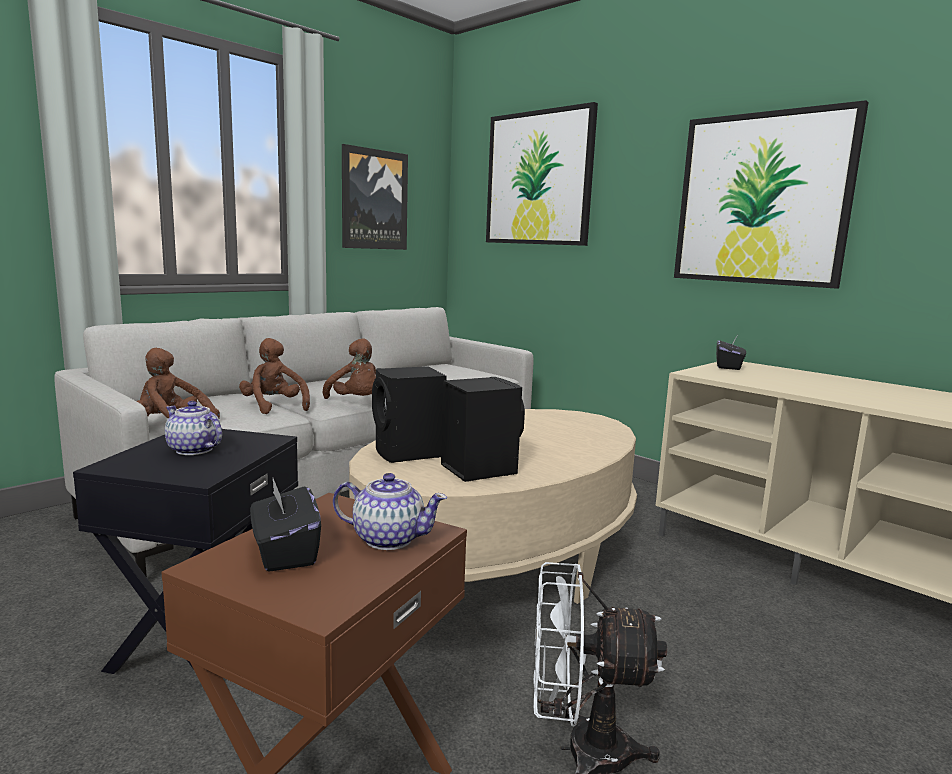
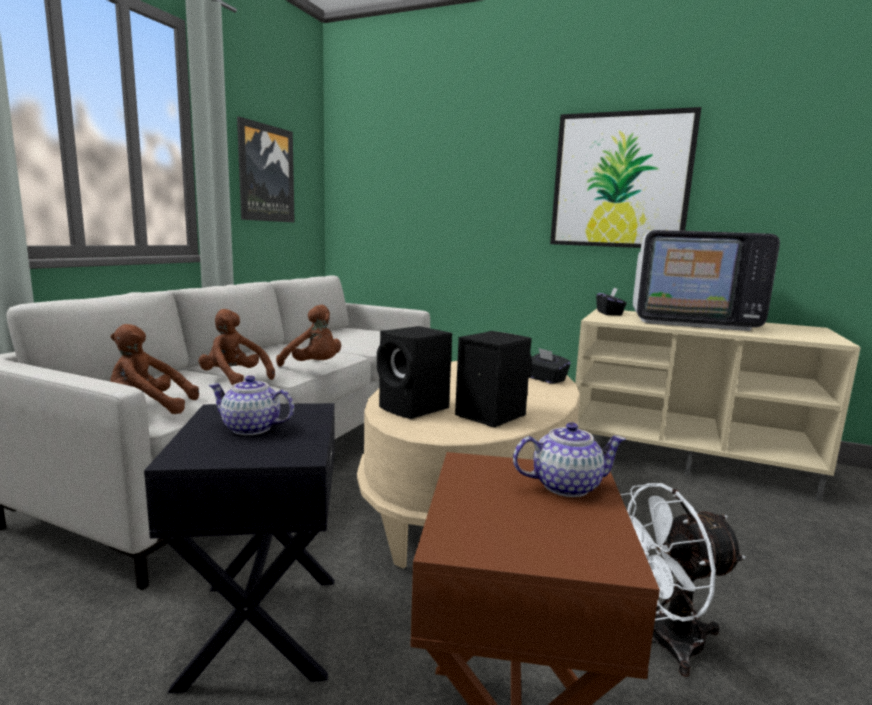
camera: 20 degrees left, 0 degrees up
black tissue box [250,478,321,572] -> black tissue box moved to [529,348,571,384]
picture [486,102,598,246] -> none
none -> television [633,230,780,331]

